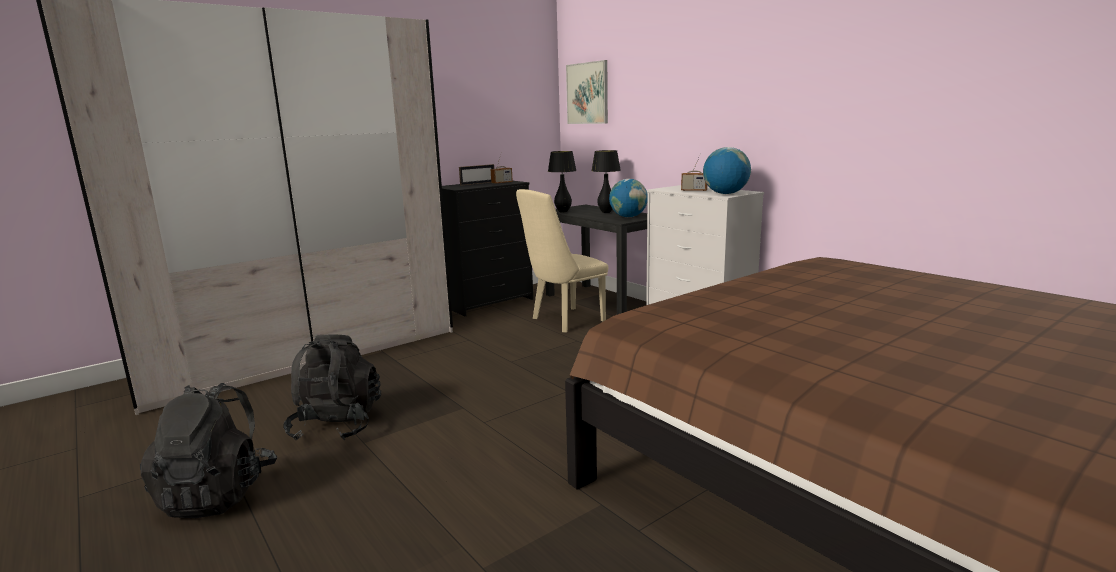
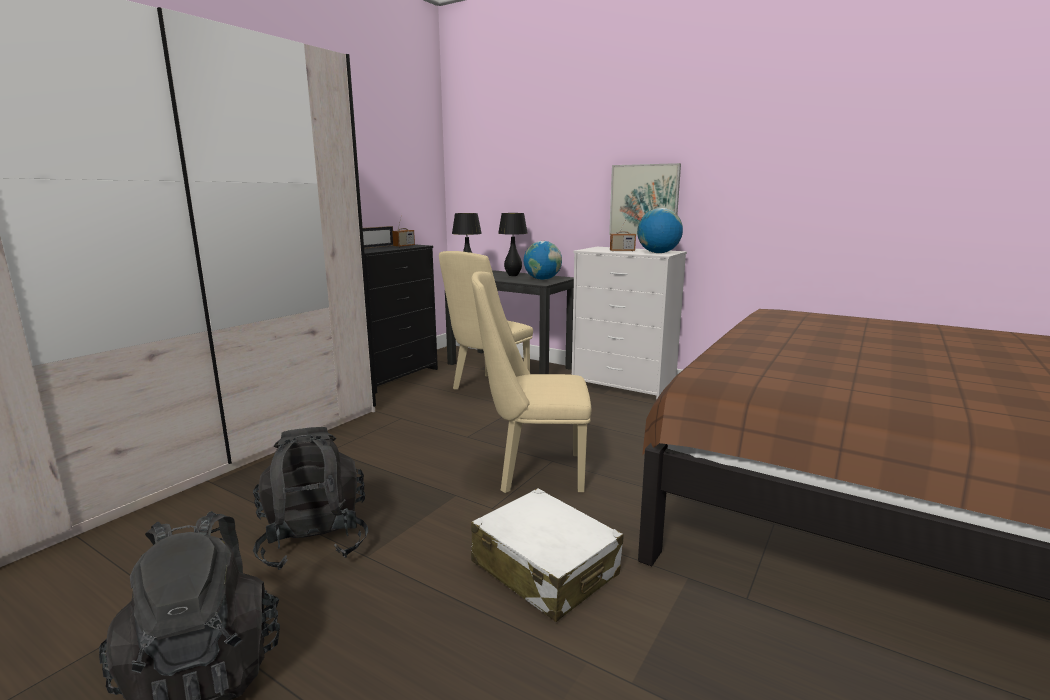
camera: 20 degrees left, 0 degrees up
picture [566,60,608,124] -> picture moved to [609,163,681,236]
none -> beige chair [471,272,591,493]
none -> white suitcase [471,488,623,622]

